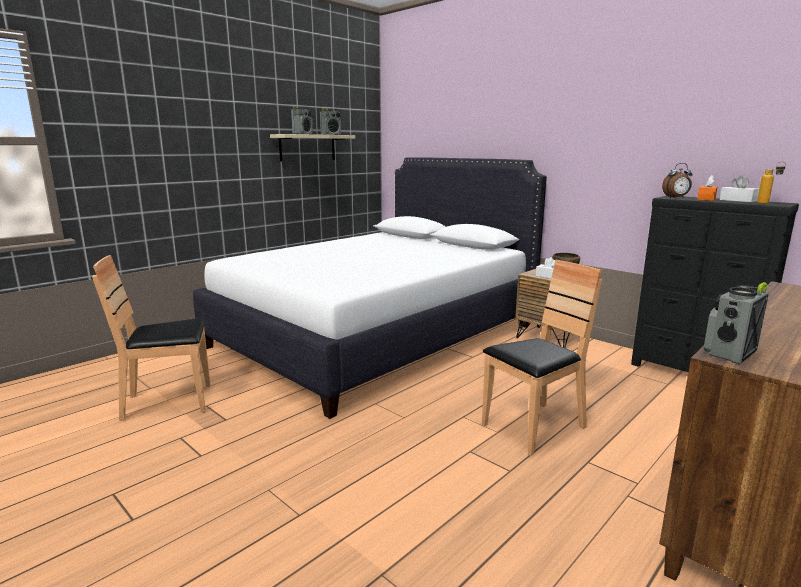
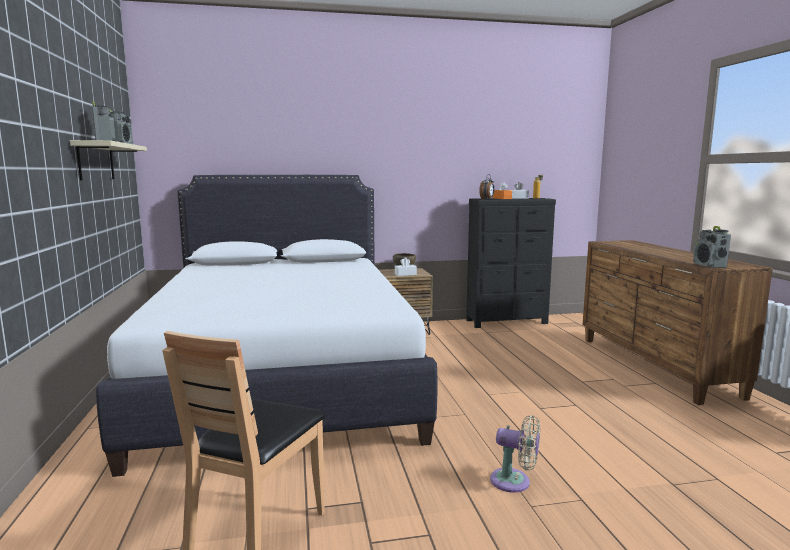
camera: 55 degrees left, 5 degrees down
brown chair [482,260,602,456] -> none
none -> beige fan [490,415,540,493]

